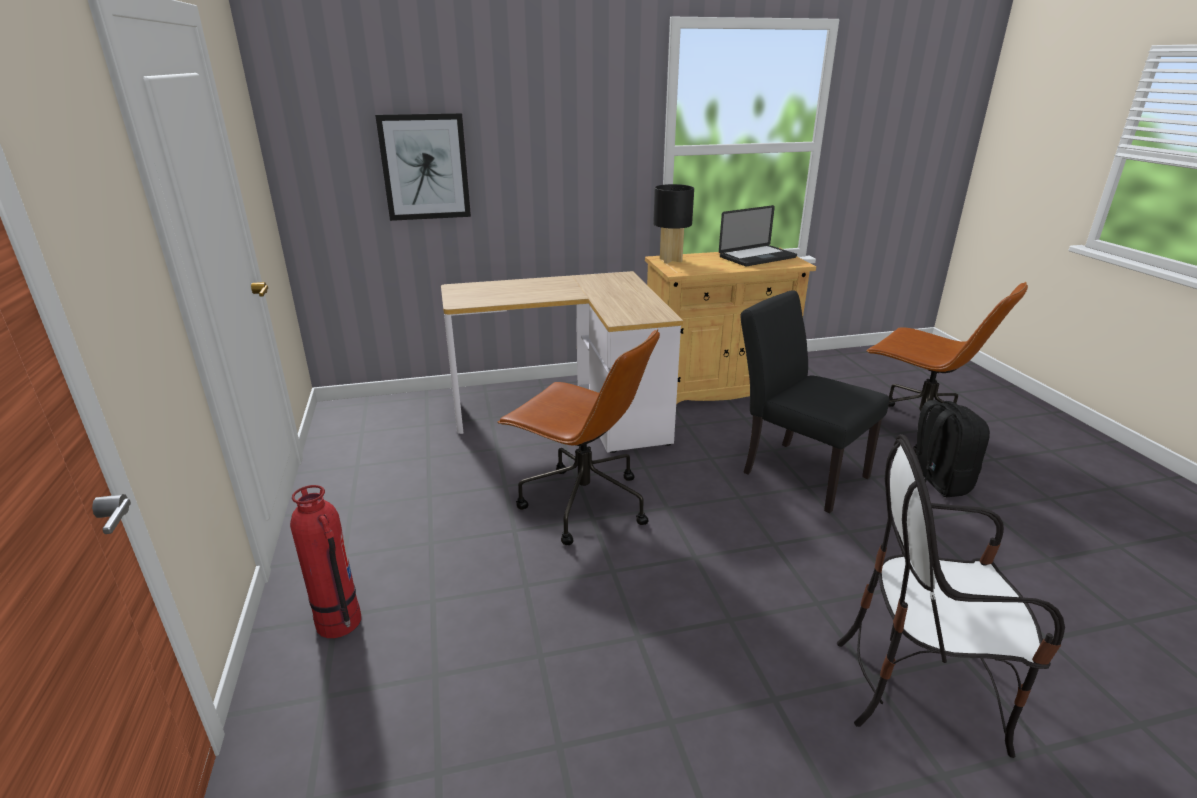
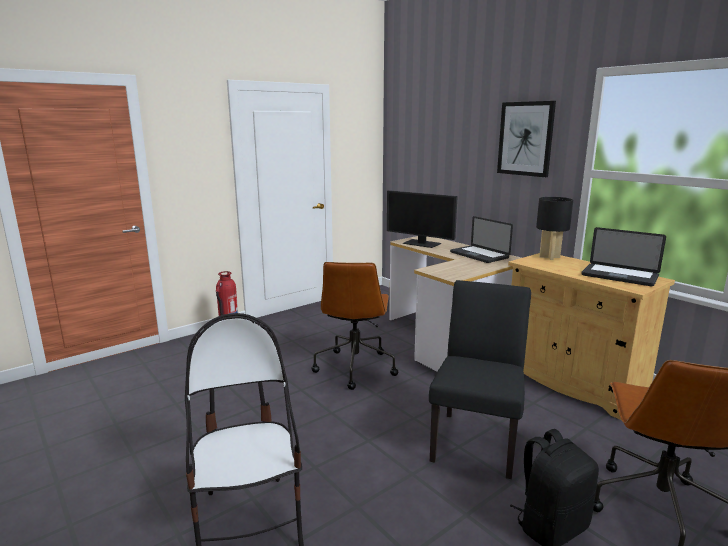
camera: 65 degrees right, 10 degrees down
picture [375,113,471,221] -> picture moved to [497,101,556,177]
none -> monitor [387,190,458,248]
none -> laptop [450,216,513,263]

